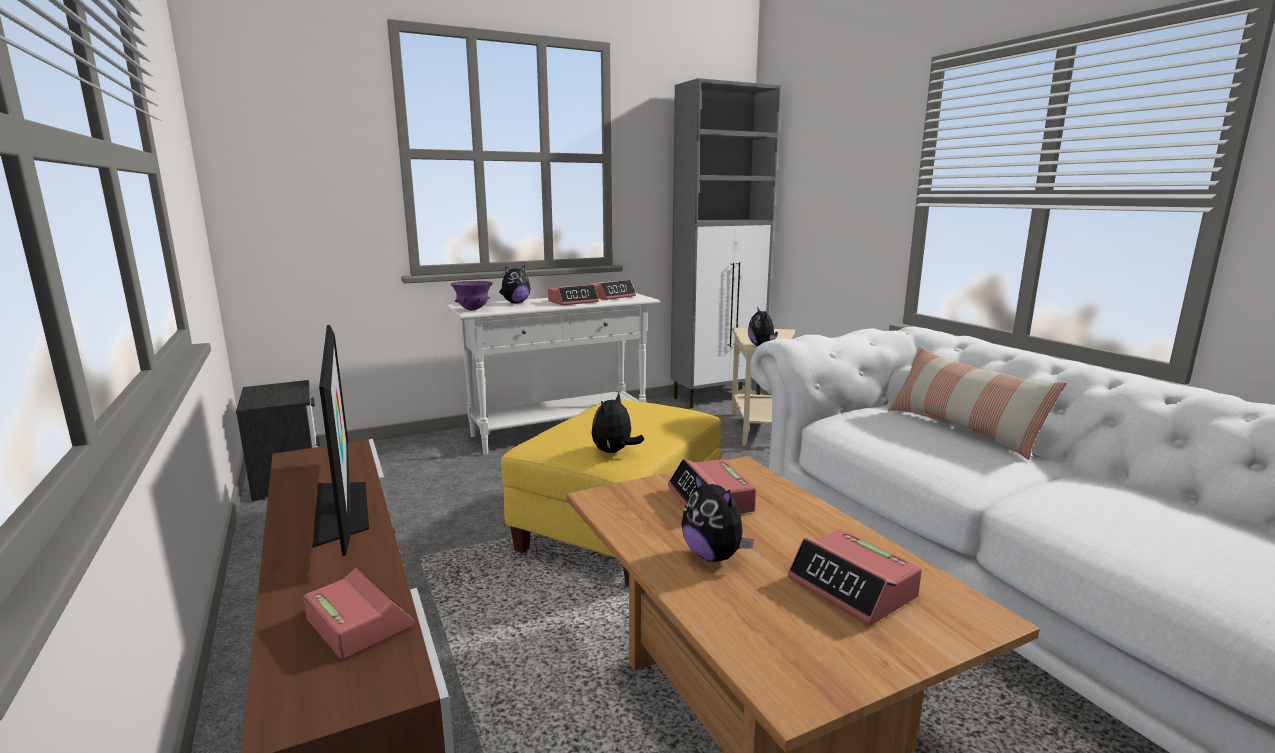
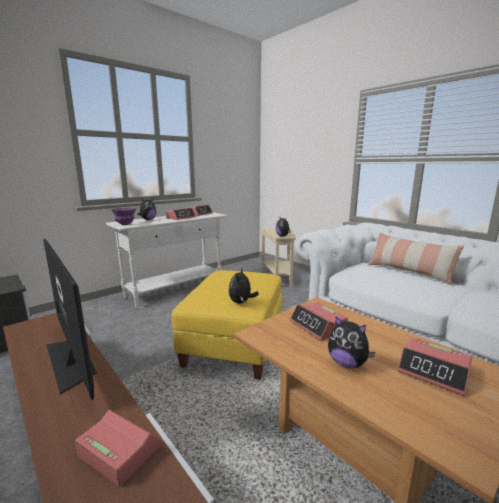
camera: 15 degrees left, 0 degrees up
grey cabinet [671,78,781,408] -> none

